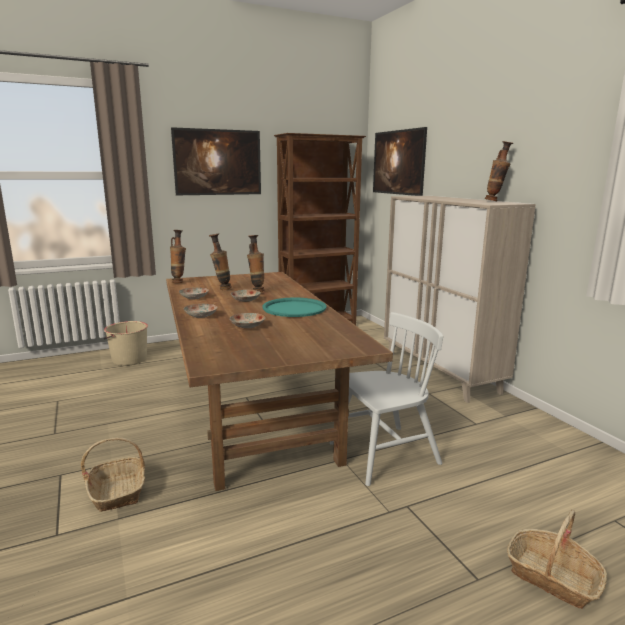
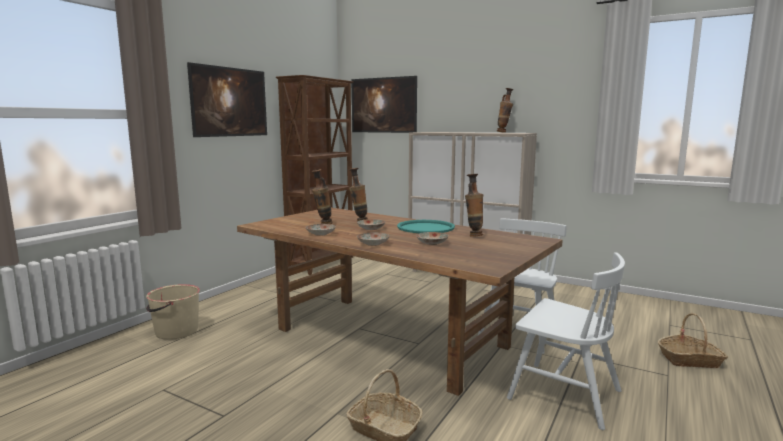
camera: 35 degrees left, 5 degrees down
vase [170,230,186,283] -> vase moved to [465,174,483,237]
none -> white chair [507,252,625,430]

